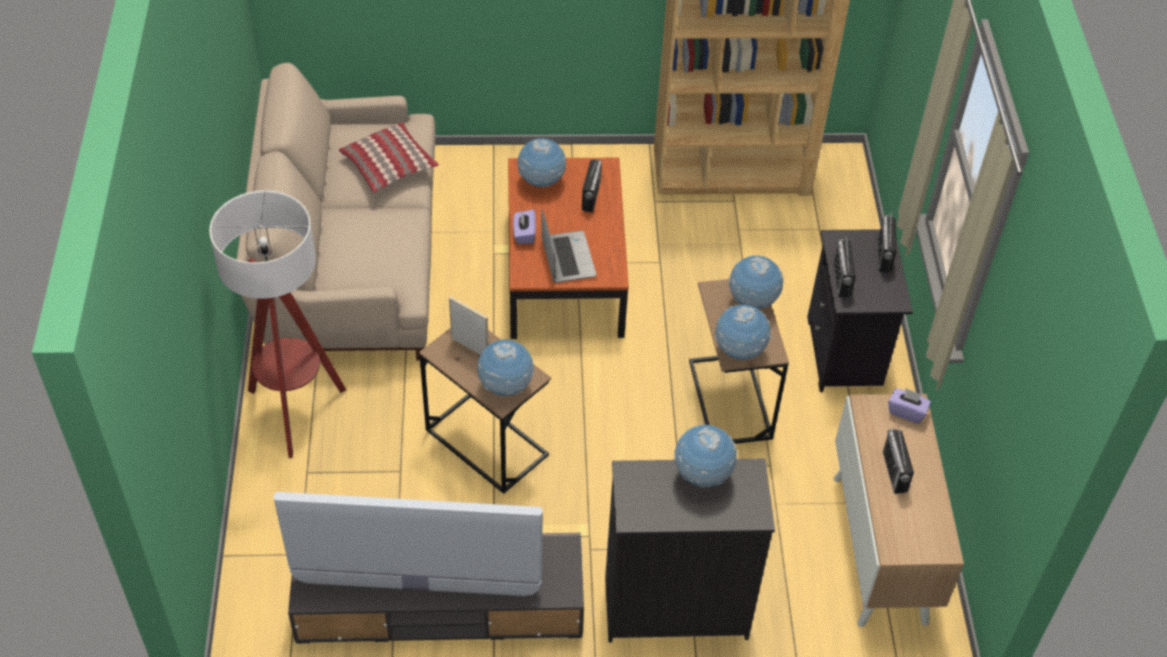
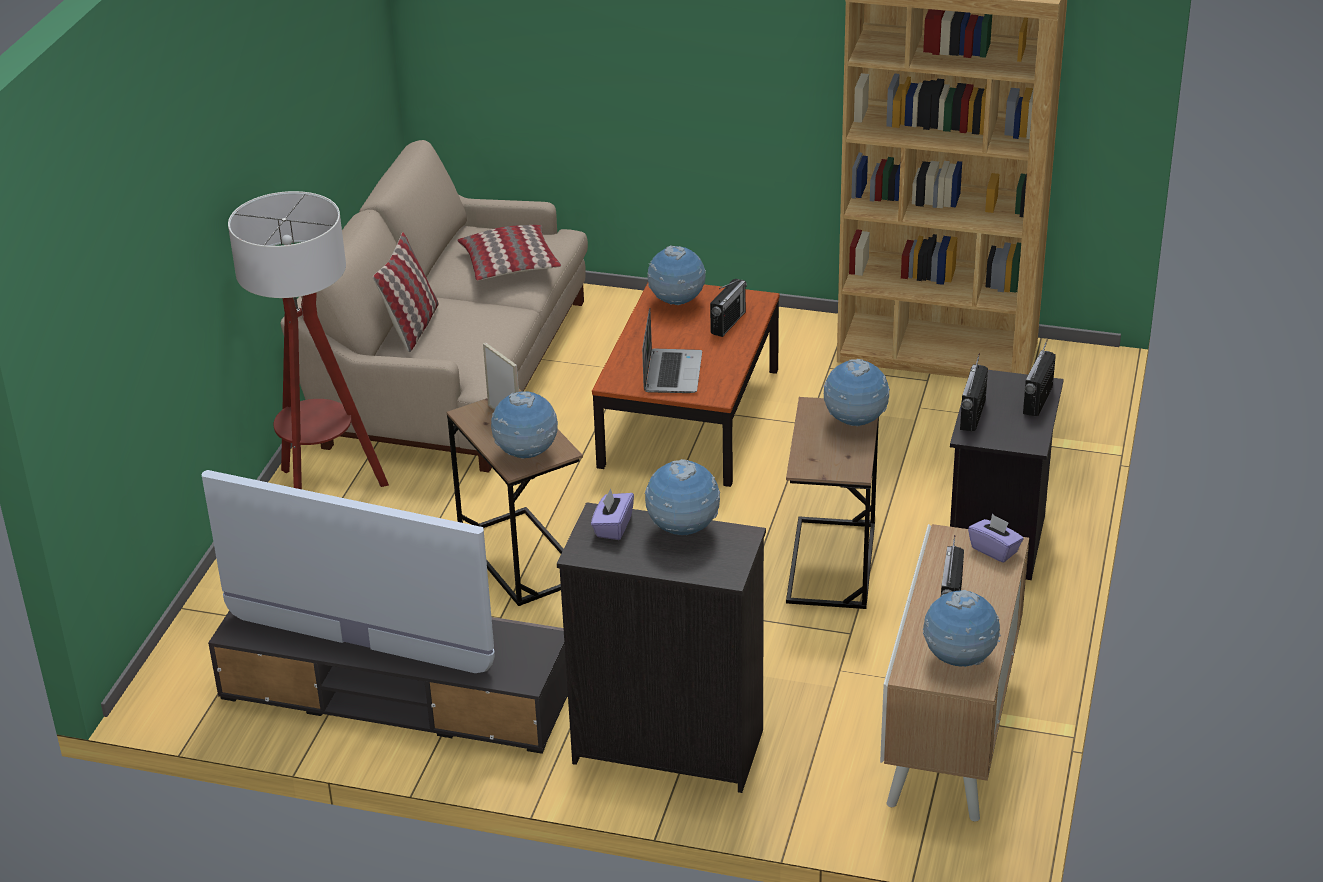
camera: 20 degrees right, 15 degrees down
purple tissue box [513,210,536,244] -> purple tissue box moved to [591,488,634,540]
globe [715,304,772,360] -> globe moved to [923,590,1001,667]
none -> pillow [373,232,439,352]

